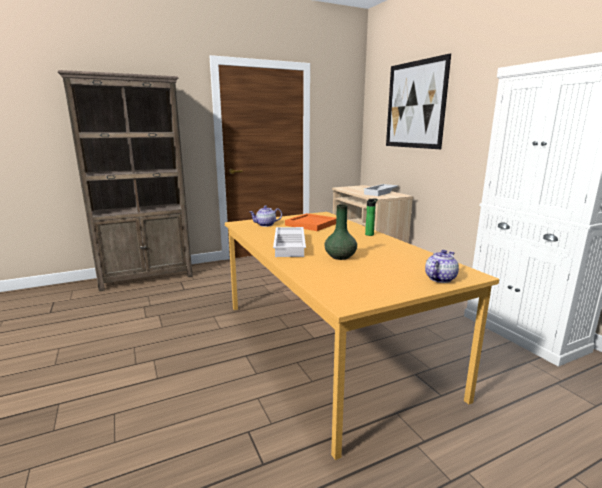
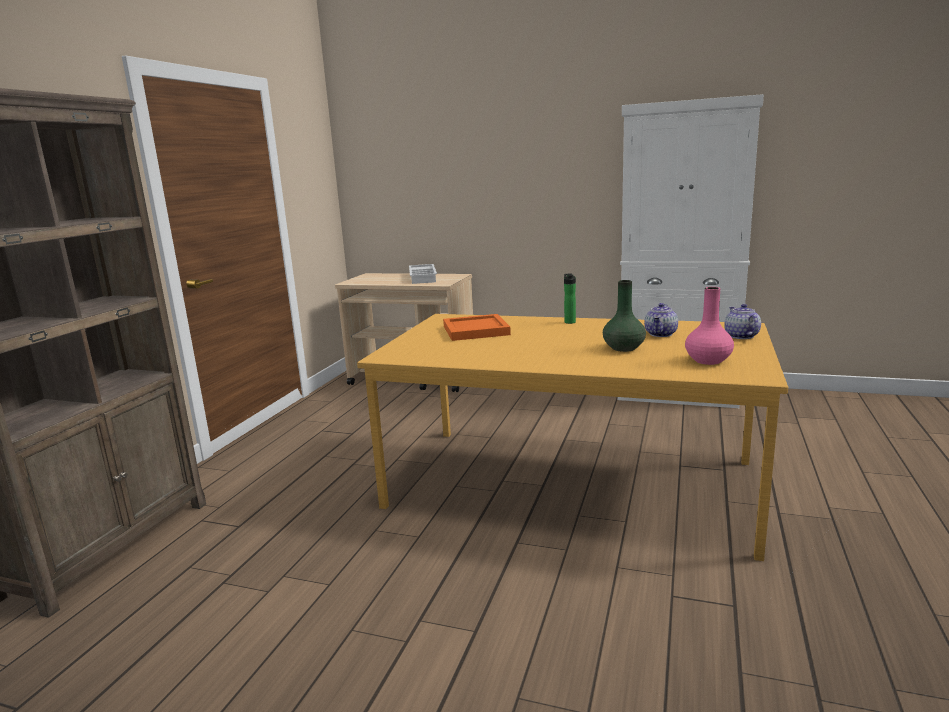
camera: 45 degrees left, 0 degrees up
teapot [250,205,282,227] -> teapot moved to [644,303,678,337]
white tray [273,227,306,257] -> none
picture [386,53,451,149] -> none
none -> pink vase [685,287,734,365]

